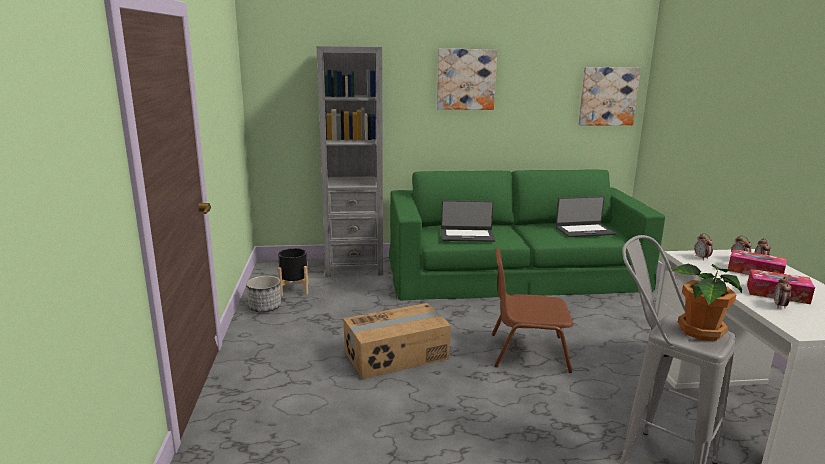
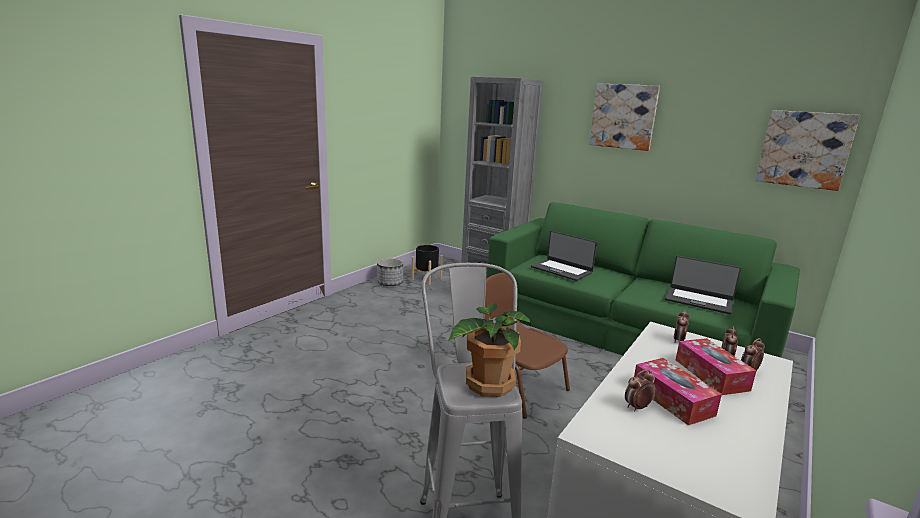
camera: 40 degrees right, 0 degrees up
cardboard box [343,303,451,379] -> none

